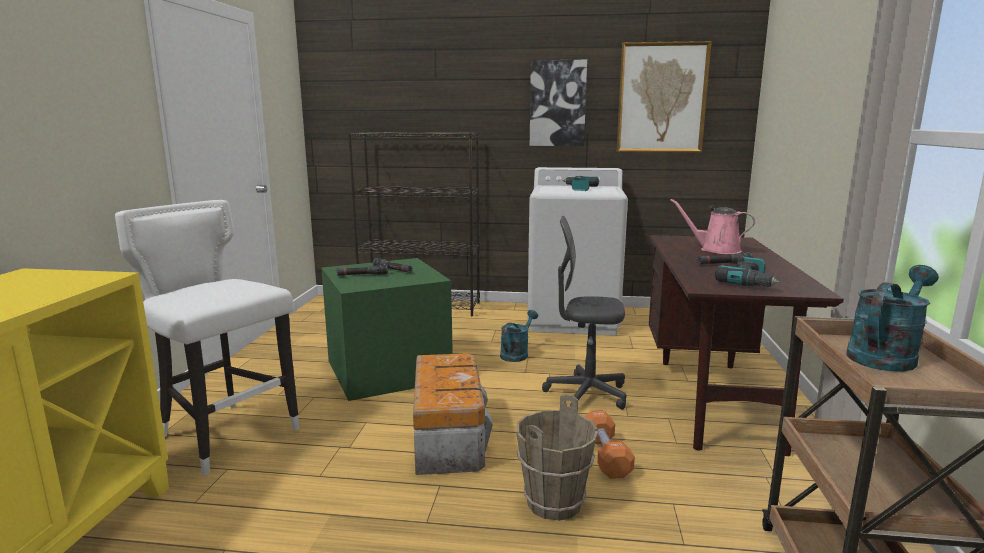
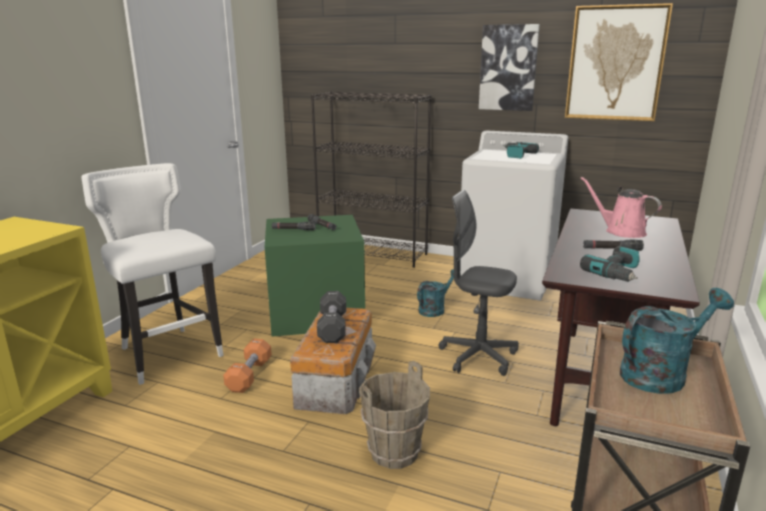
camera: 15 degrees right, 5 degrees up
orange dumbbell [585,410,635,479] -> orange dumbbell moved to [223,339,272,393]
none -> black dumbbell [317,291,346,343]

